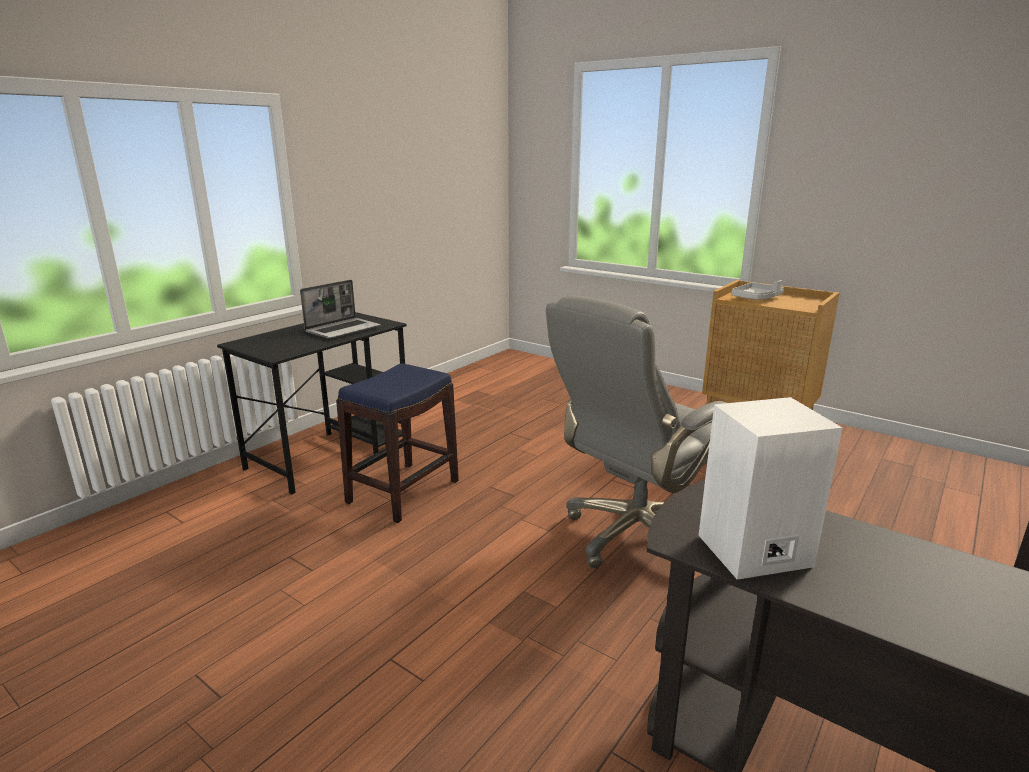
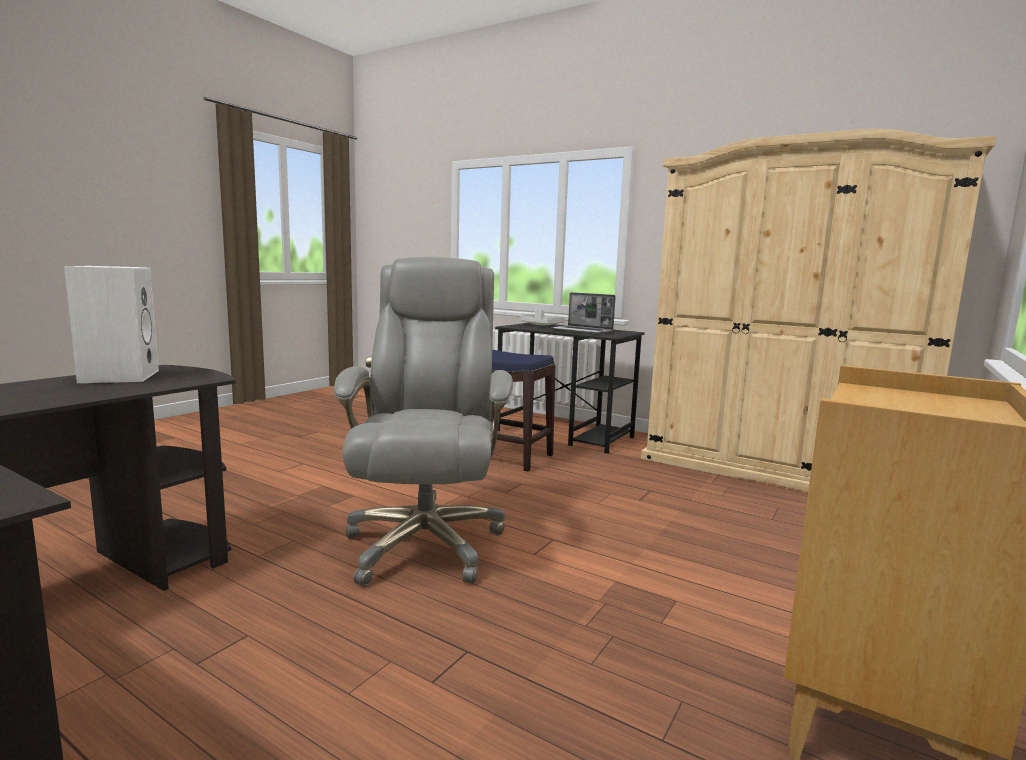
camera: 85 degrees right, 10 degrees down
grey office chair [546,295,727,568] -> grey office chair turned 45 degrees clockwise [334,257,513,587]
grey tray [731,280,784,300] -> grey tray moved to [521,310,565,326]
none -> beige wardrobe [641,129,996,492]

